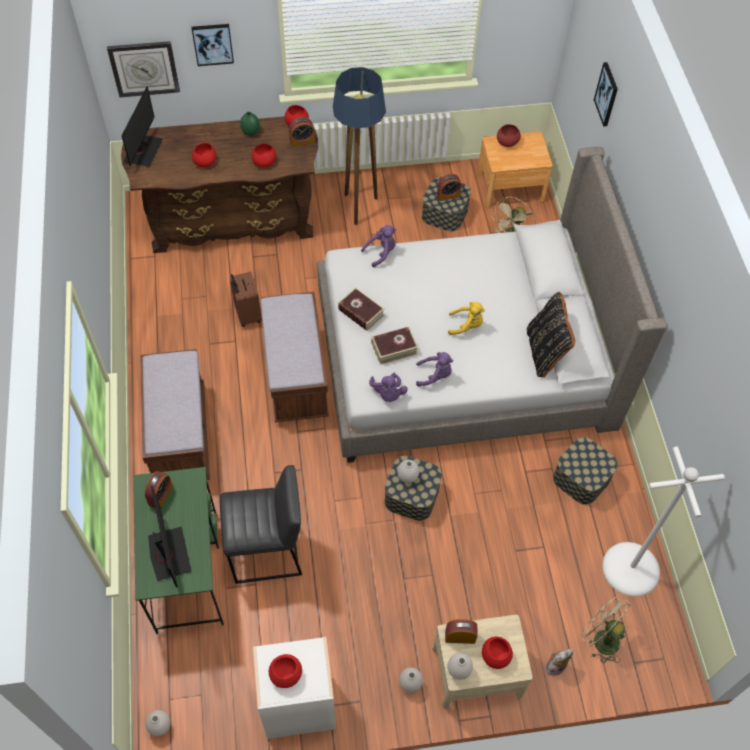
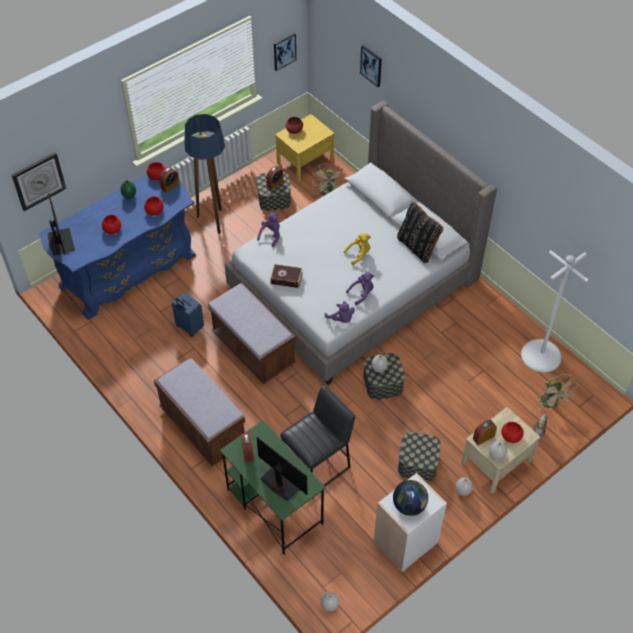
camera: 30 degrees left, 5 degrees down
brown dresser [121,116,318,253] -> blue dresser [38,174,196,320]
picture [191,24,234,66] -> picture moved to [274,33,296,71]
brown suitcase [230,272,262,327] -> blue suitcase [172,293,204,337]
red bowl [269,654,302,688] -> globe [393,480,428,516]
book [371,327,418,365] -> none
brown nightstand [477,132,553,208] -> yellow nightstand [276,114,334,182]
storage box [553,437,618,505] -> storage box moved to [398,432,441,482]
beige fan [581,595,630,663] -> beige fan turned 120 degrees counterclockwise [537,375,579,411]

